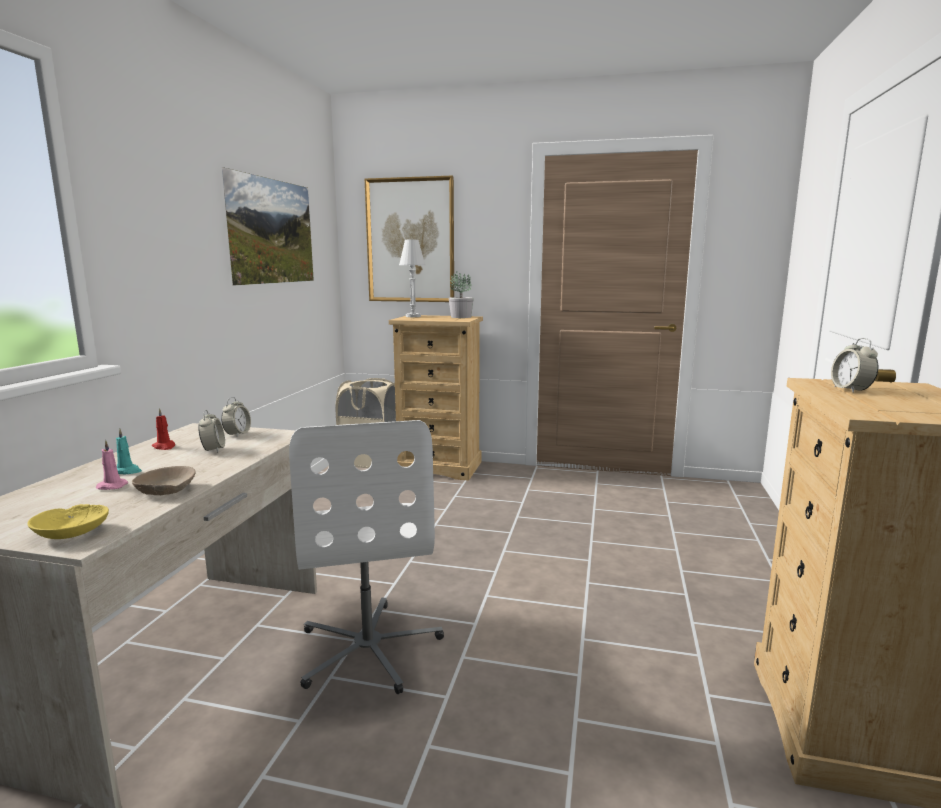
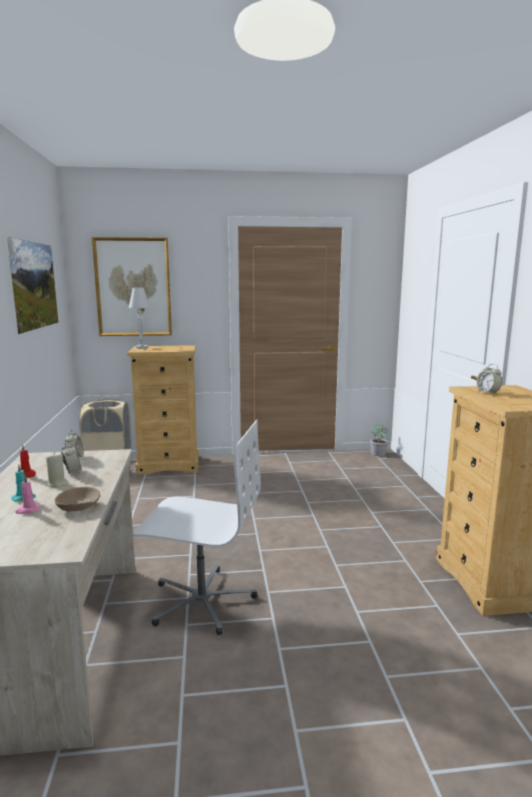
camera: 20 degrees left, 0 degrees up
yellow bowl [27,504,109,539] -> none
white office chair [289,420,444,694] -> white office chair turned 45 degrees counterclockwise [133,420,261,635]
potted plant [449,272,474,318] -> potted plant moved to [370,422,388,456]
none -> beige candle [46,452,68,488]

